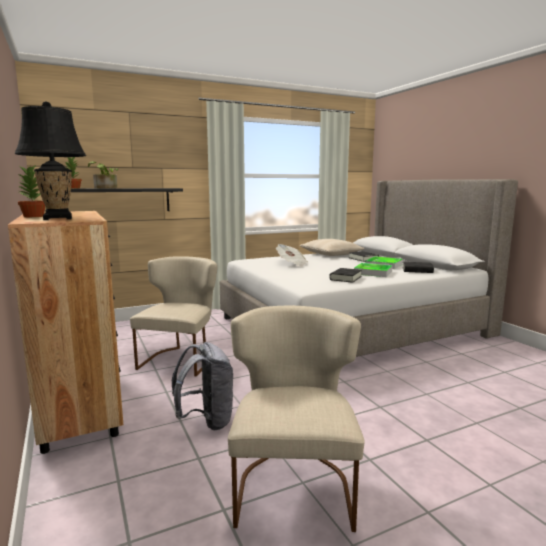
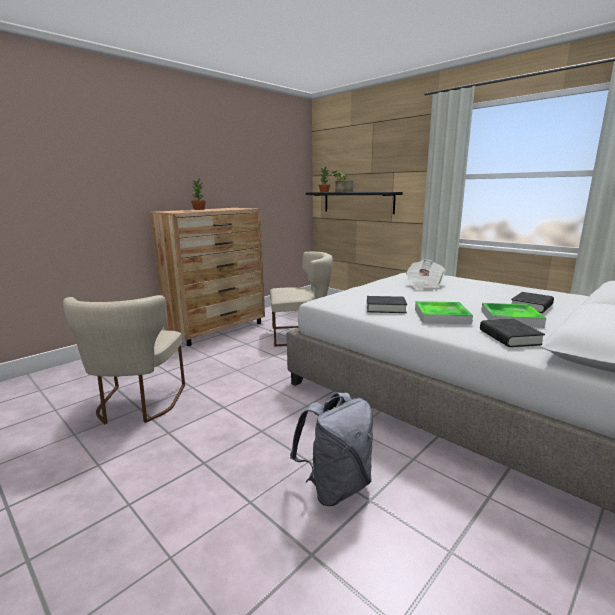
camera: 70 degrees right, 5 degrees up
black table lamp [15,101,86,220] -> none
grey backpack [172,342,234,430] -> grey backpack moved to [290,392,373,506]
beige chair [228,305,365,532] -> beige chair turned 105 degrees clockwise [63,295,185,424]
beige pillow [300,239,365,256] -> none

